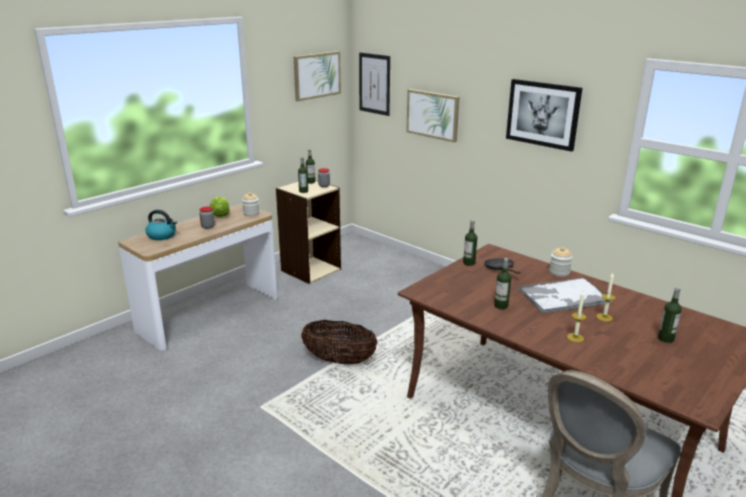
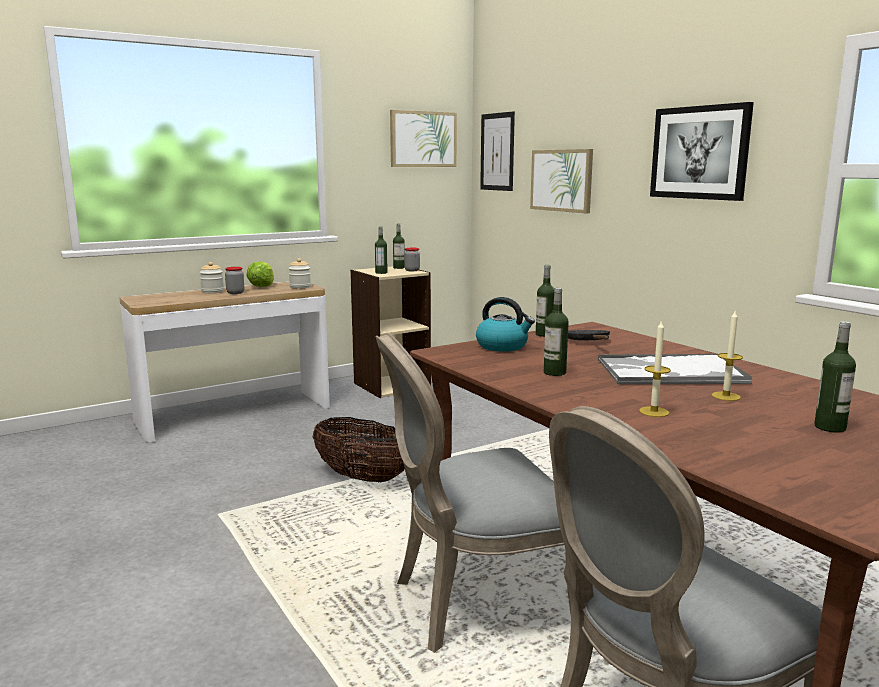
camera: 15 degrees right, 10 degrees down
kettle [146,210,177,240] -> kettle moved to [476,297,535,352]
jar [549,247,573,277] -> jar moved to [200,262,224,293]
none -> grey chair [375,333,571,653]

